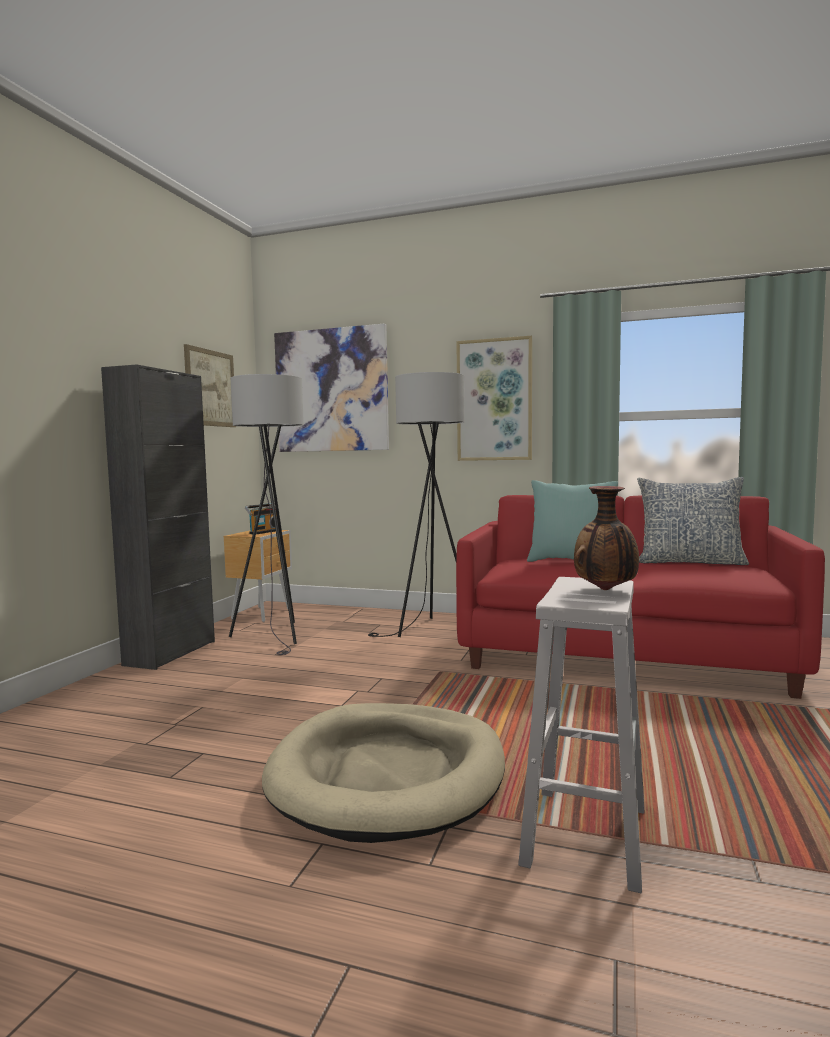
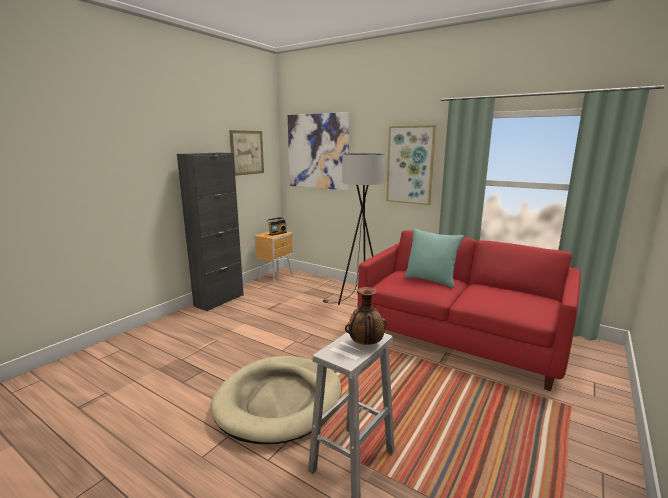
camera: 15 degrees right, 10 degrees up
grey floor lamp [229,374,304,655] -> none
pillow [637,477,749,565] -> none

